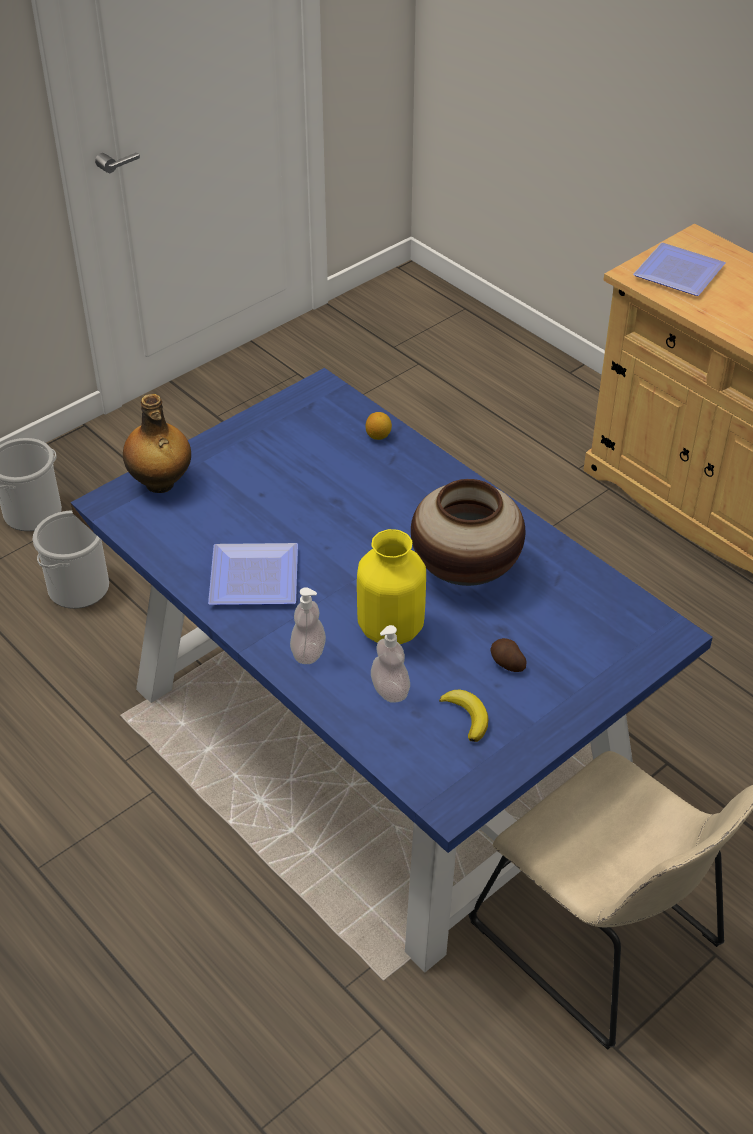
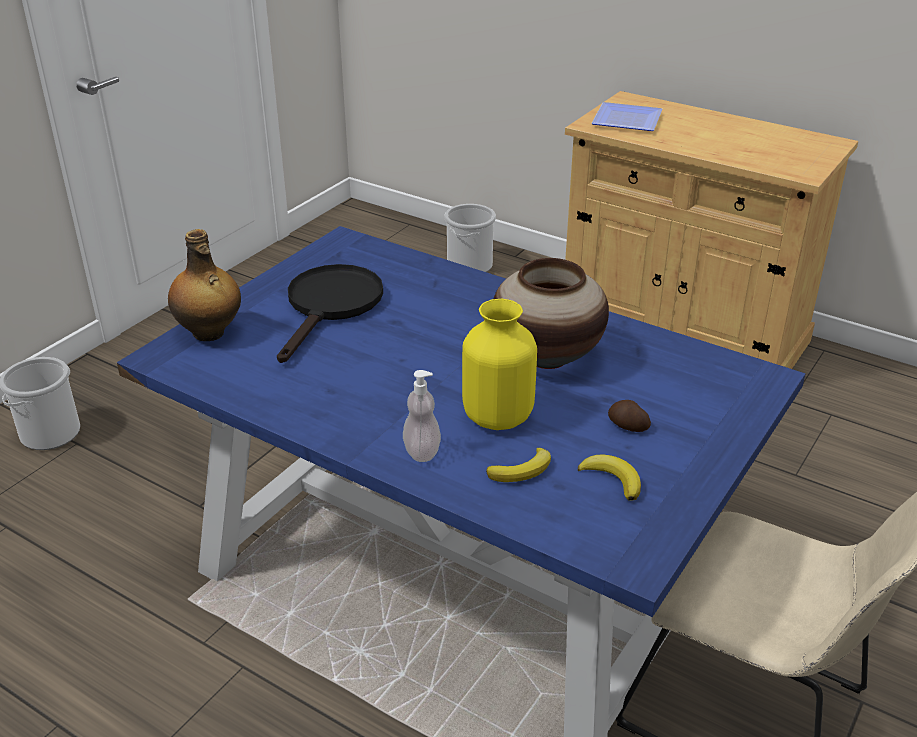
camera: 15 degrees left, 10 degrees down
bucket [33,510,109,609] -> bucket moved to [444,204,496,272]
plate [208,543,298,605] -> none
lemon [366,412,392,440] -> none
soap dispenser [371,625,410,703] -> banana [486,448,551,482]
none -> black frying pan [277,264,383,363]

